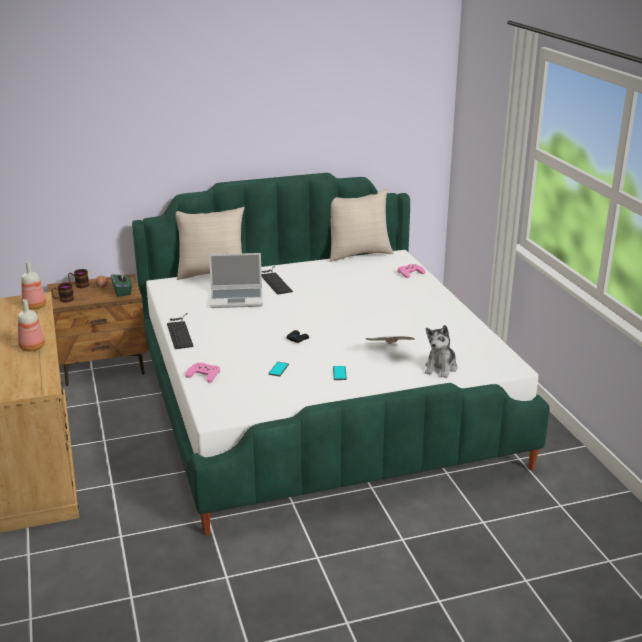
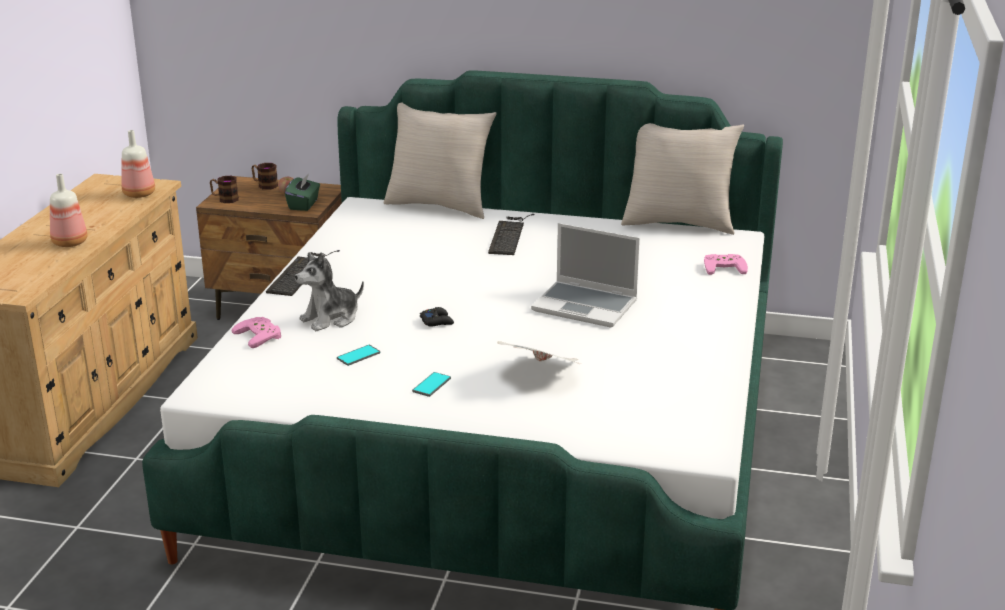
camera: 30 degrees right, 0 degrees up
laptop [209,253,263,308] -> laptop moved to [531,223,640,328]
plush toy [425,325,457,378] -> plush toy moved to [295,252,364,331]

